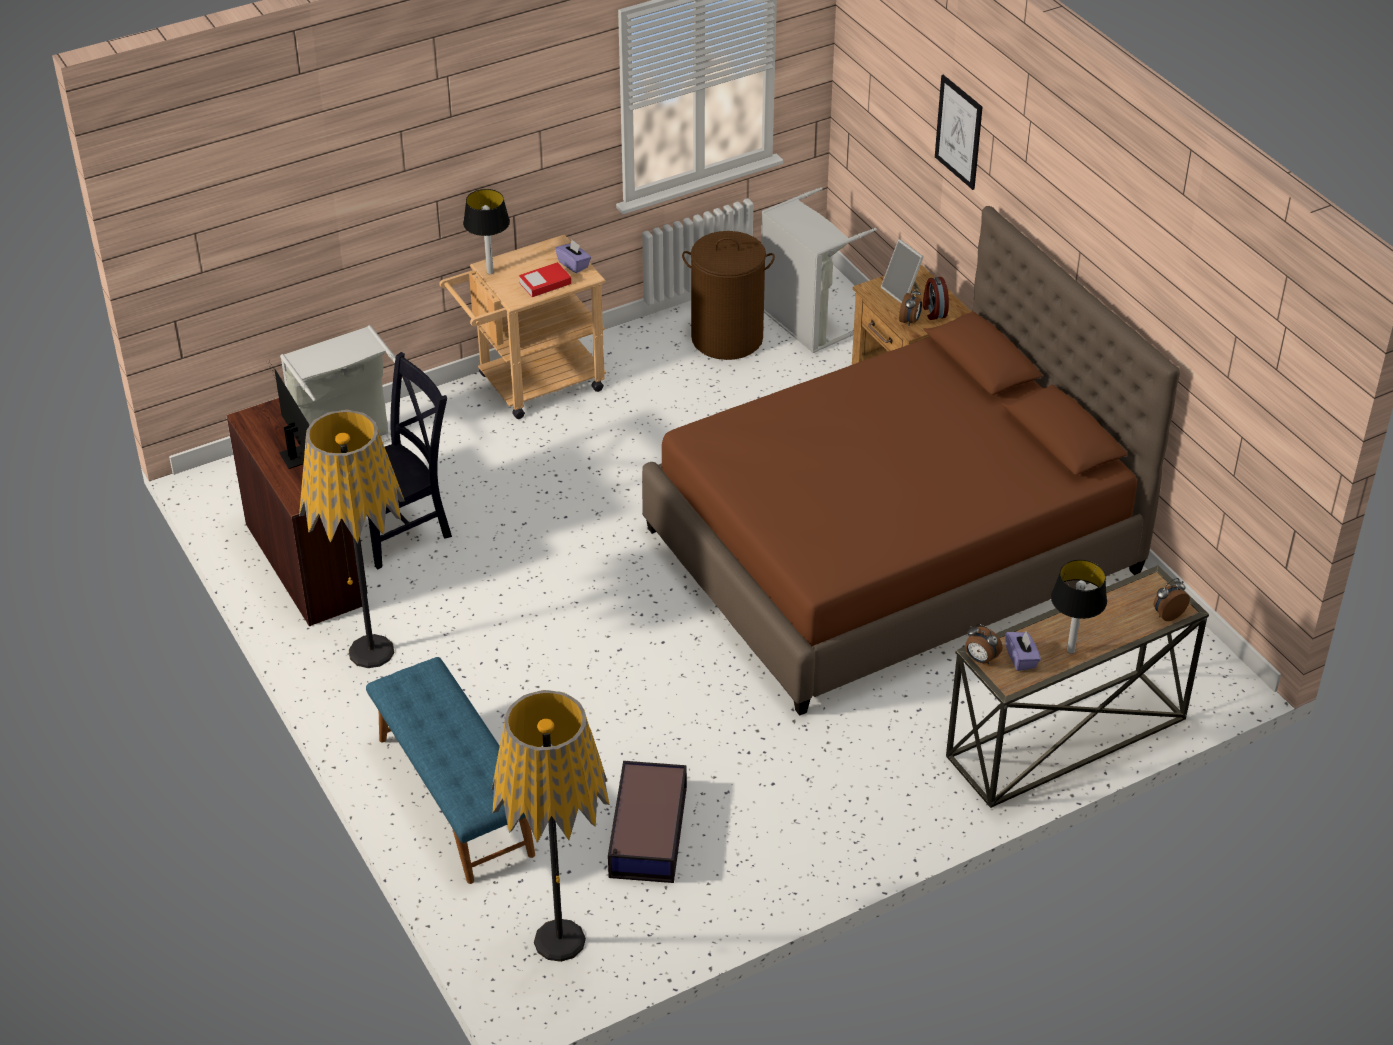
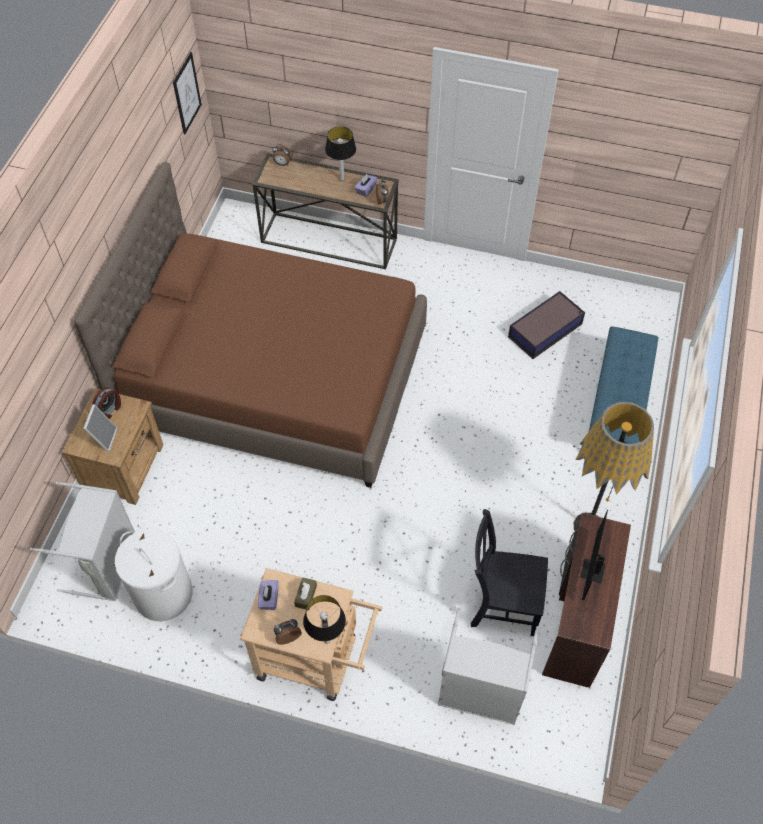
camera: 135 degrees left, 15 degrees up
floor lamp [492,690,610,962] -> none
book [519,262,571,297] -> brown tissue box [294,577,317,610]
brown laundry basket [682,231,775,360] -> white laundry basket [115,529,193,621]
alarm clock [899,287,922,325] -> alarm clock moved to [274,619,302,645]
picture [935,75,983,190] -> picture moved to [173,52,202,134]

